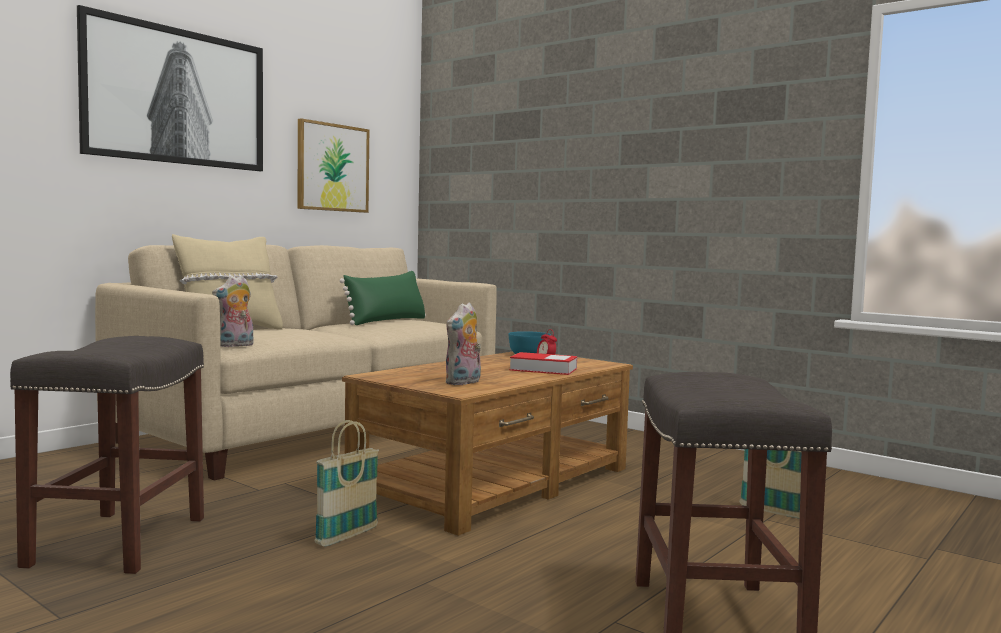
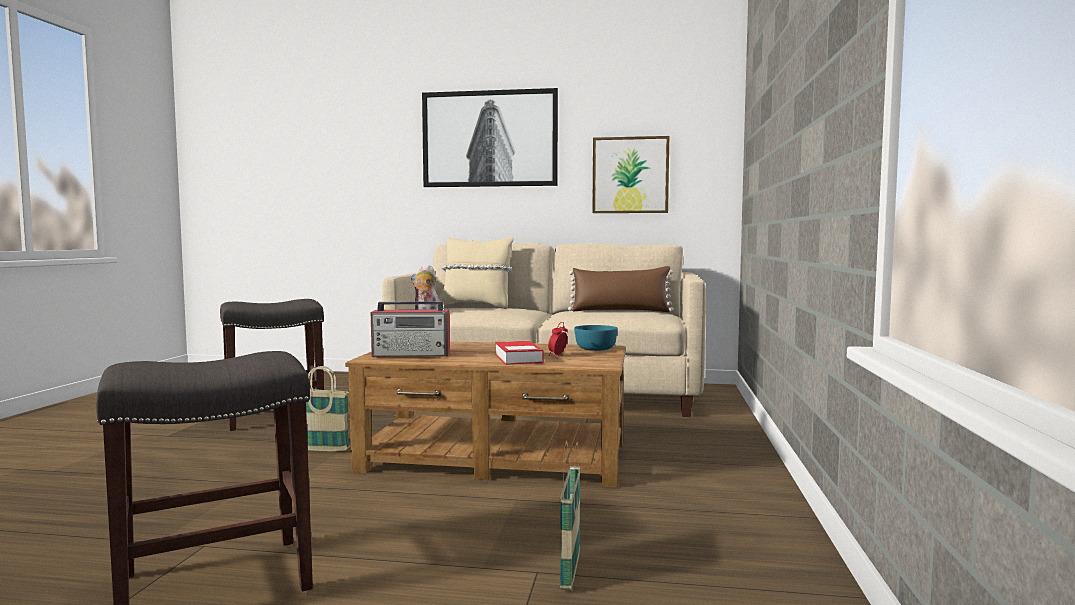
camera: 60 degrees right, 0 degrees up
green pillow [340,271,426,325] -> brown pillow [568,266,673,312]
plush toy [446,303,481,385] -> radio [371,299,450,357]

